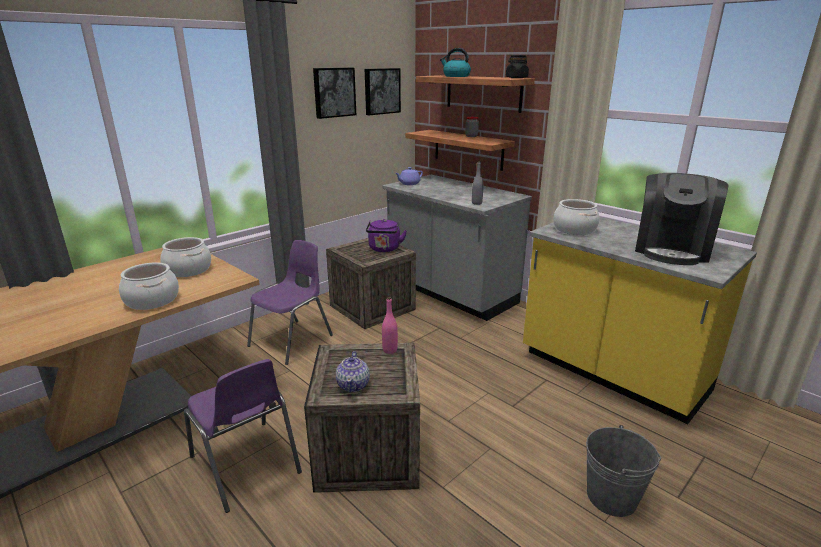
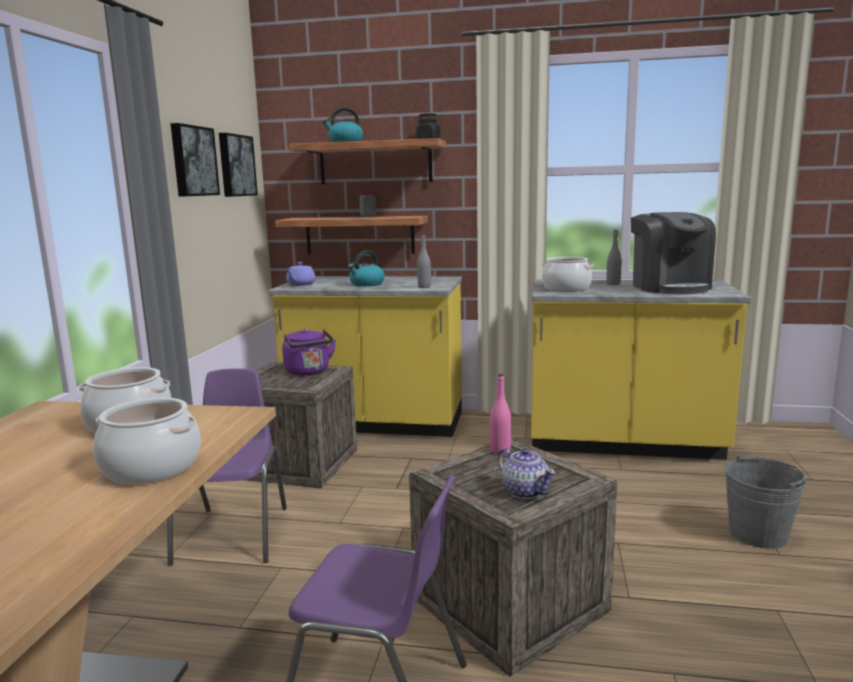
camera: 35 degrees left, 10 degrees down
grey counter [383,175,532,321] -> yellow counter [268,276,462,437]
none -> kettle [348,251,385,286]
none -> grey bottle [607,230,622,285]

